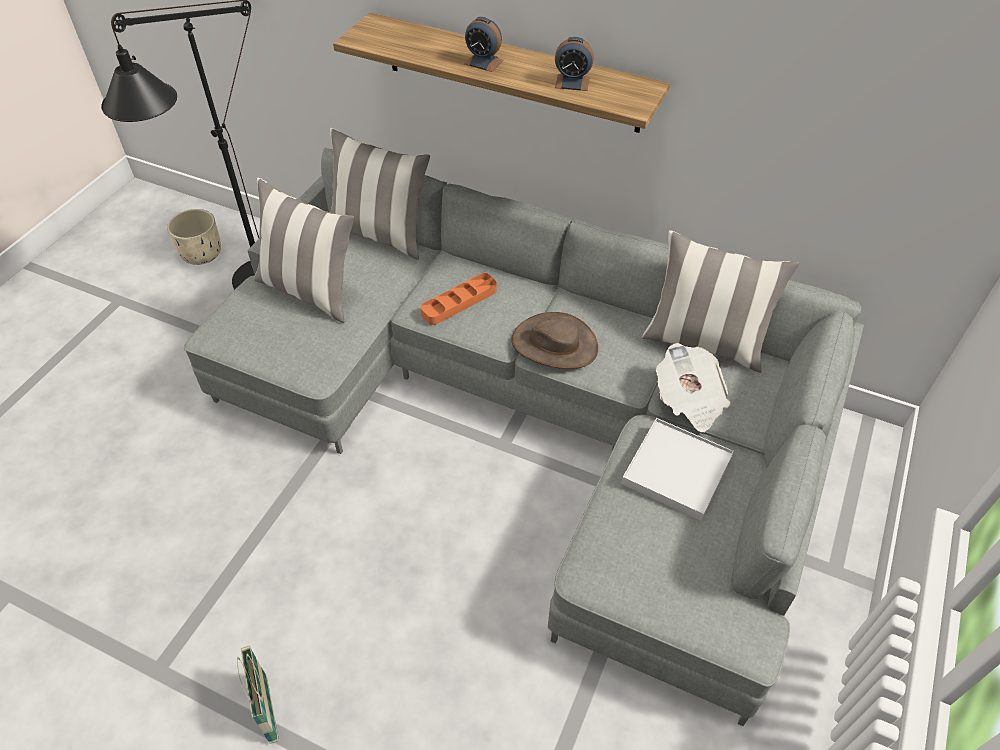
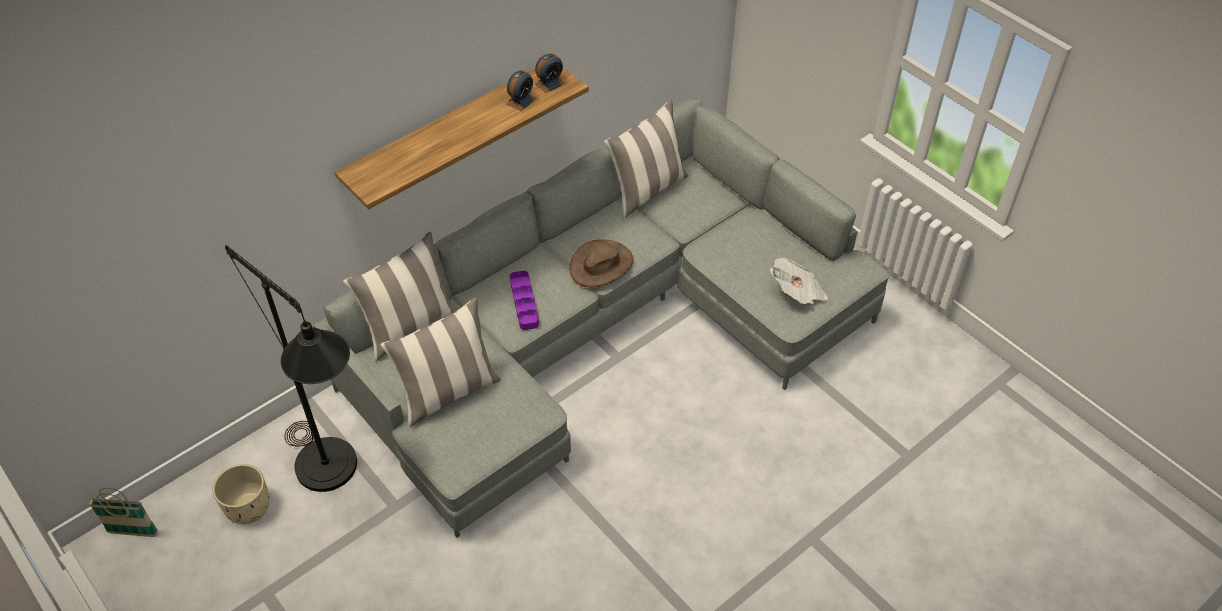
camera: 65 degrees left, 0 degrees up
basket [237,645,278,744] -> basket moved to [89,488,159,537]
orange tray [420,273,497,325] -> purple tray [510,271,539,330]
alarm clock [464,17,504,72] -> alarm clock moved to [534,53,565,93]
white tray [621,418,734,521] -> none
newspaper [656,343,730,432] -> newspaper moved to [770,257,828,304]

